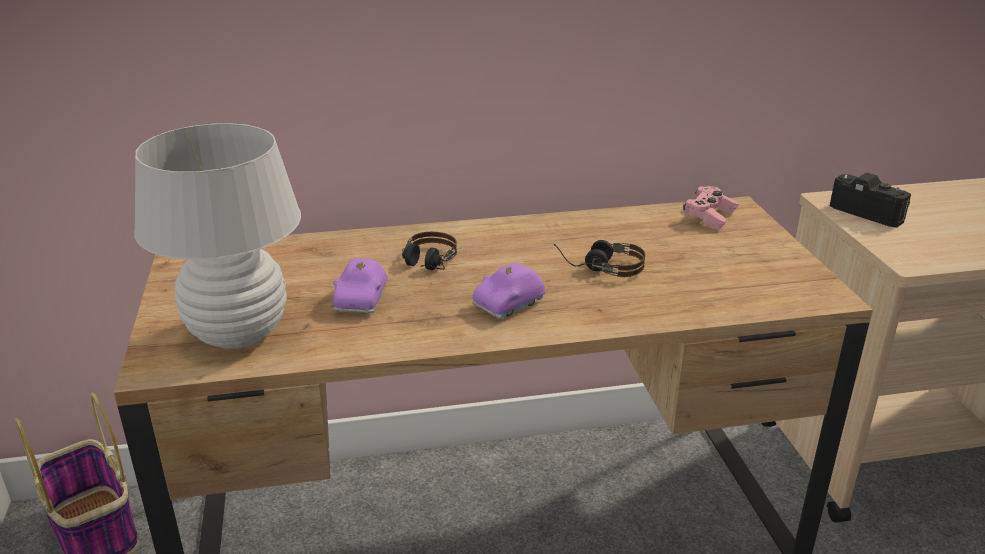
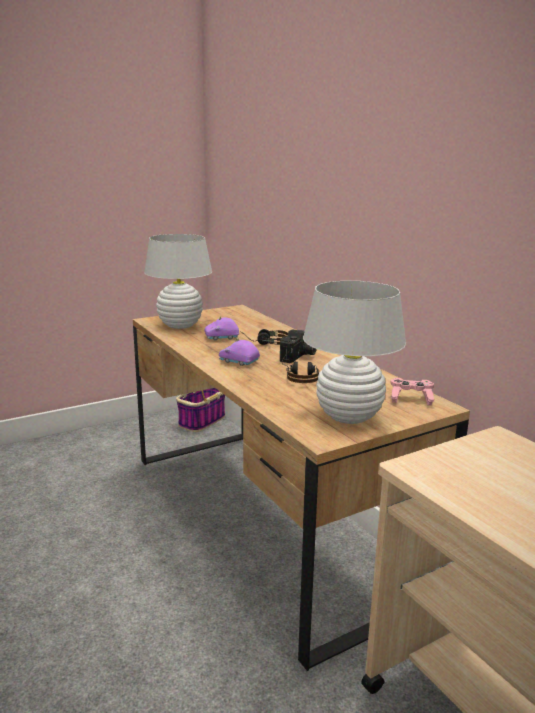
camera: 70 degrees right, 10 degrees down
camera [830,172,911,227] -> camera moved to [280,329,317,363]
none -> white table lamp [303,281,406,424]

